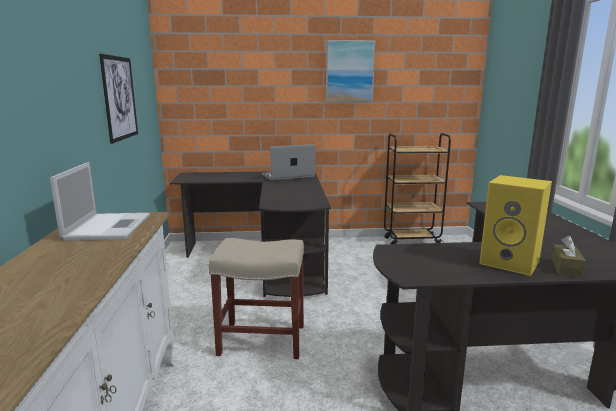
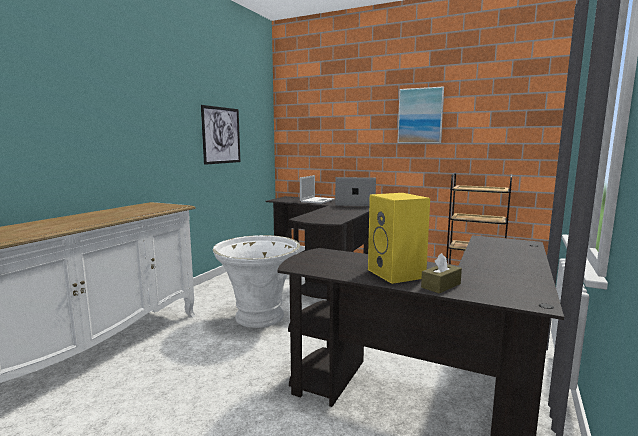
camera: 30 degrees right, 5 degrees down
laptop [50,162,150,241] -> laptop moved to [300,175,335,204]
beige stool [209,238,304,359] -> white planter [213,235,300,328]

